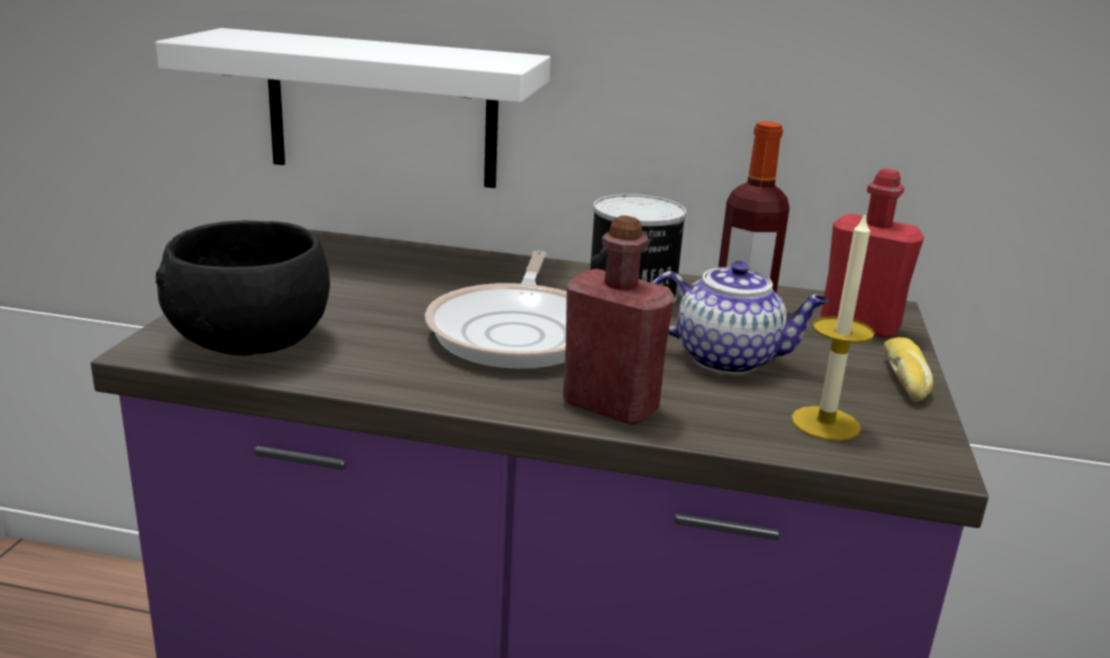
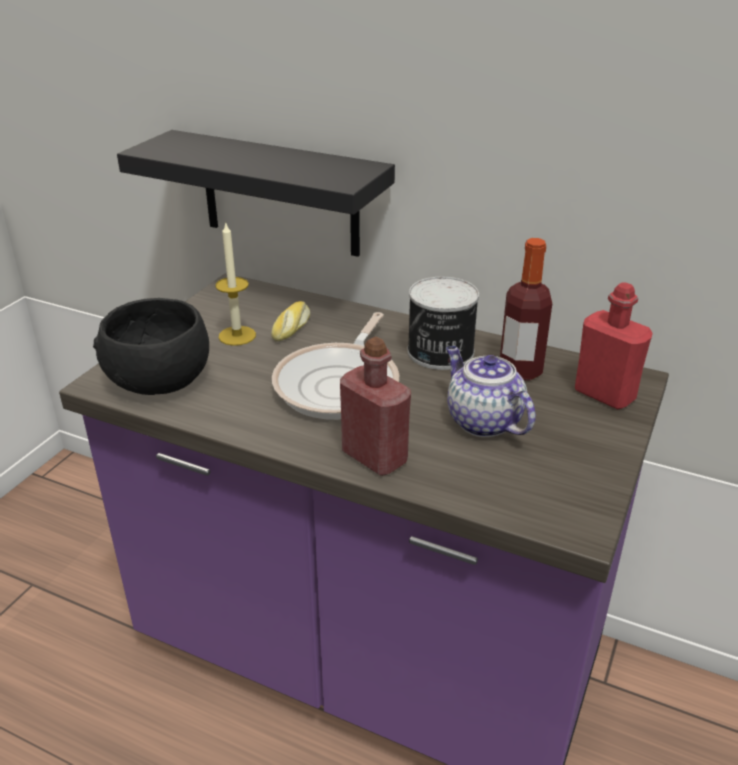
camera: 15 degrees right, 10 degrees up
white shelf [155,28,551,188] -> black shelf [117,130,395,257]
teapot [652,261,829,374] -> teapot turned 150 degrees counterclockwise [446,346,536,437]
candle [791,211,875,441] -> candle moved to [215,221,256,346]
bread [883,337,933,402] -> bread moved to [271,301,310,342]

